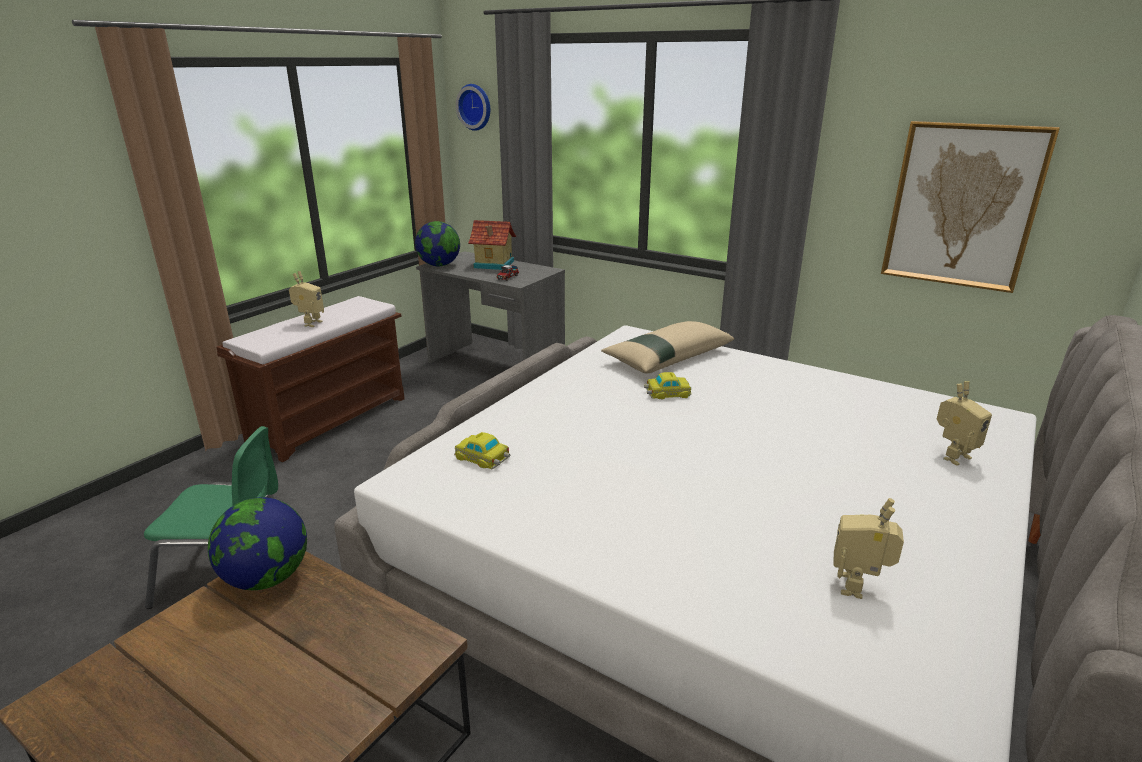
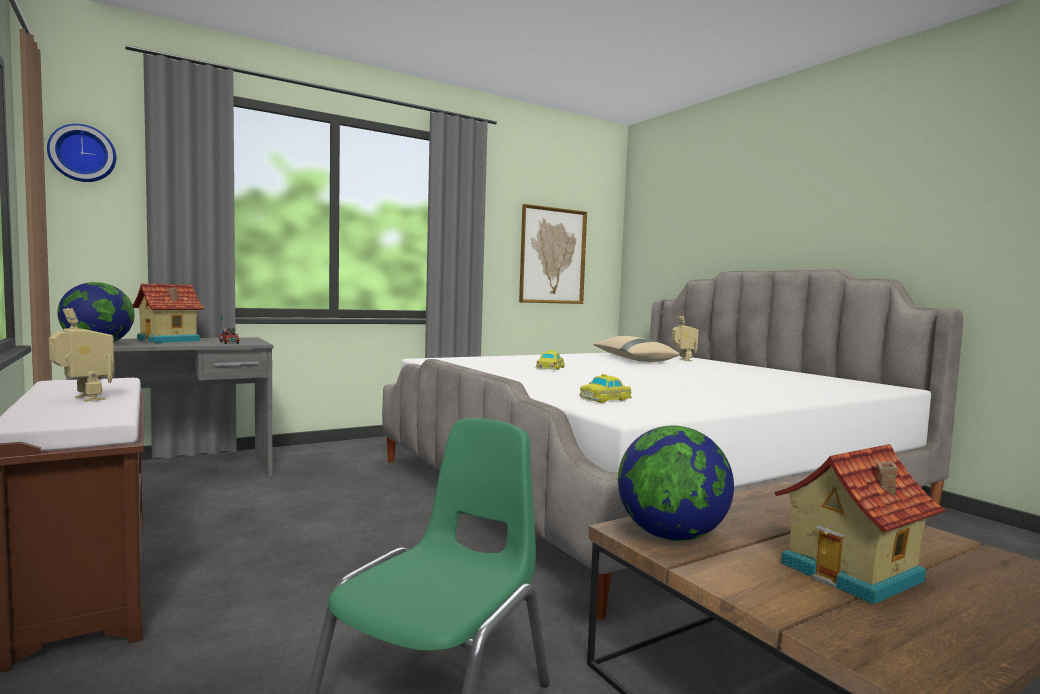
camera: 65 degrees left, 20 degrees down
beige pillow [601,321,734,374] -> beige pillow moved to [593,336,680,362]
toy robot [833,498,904,599] -> none
none -> toy house [775,444,945,605]

